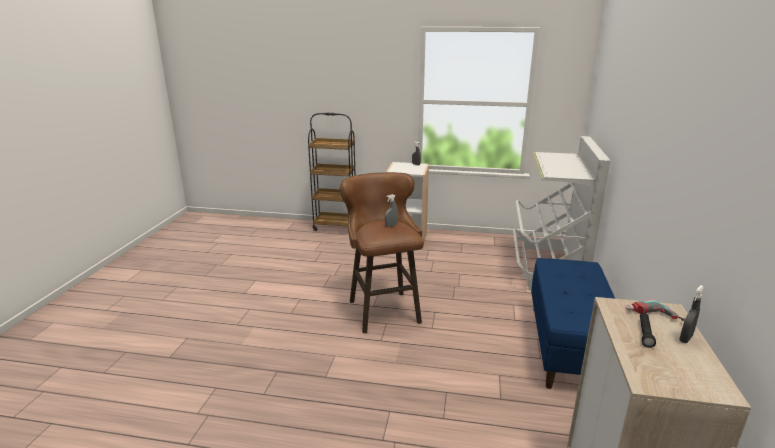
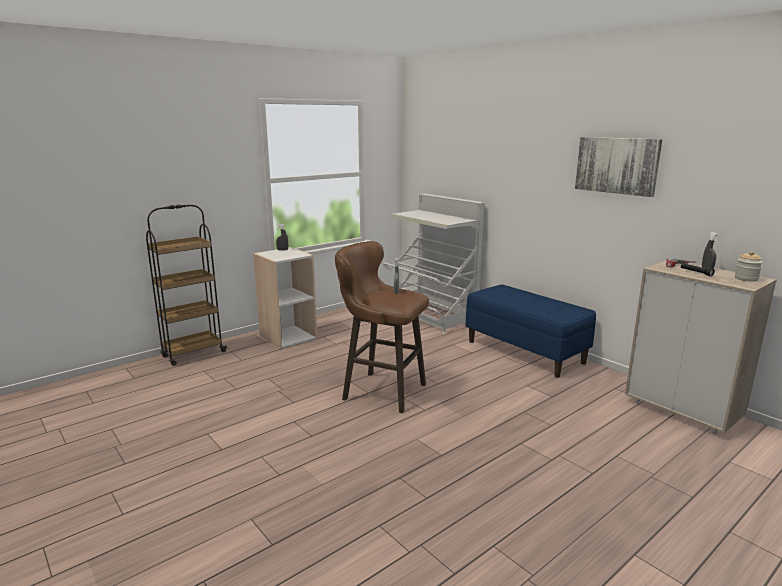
camera: 50 degrees left, 5 degrees down
none -> picture [575,137,662,197]
none -> jar [735,251,763,282]

